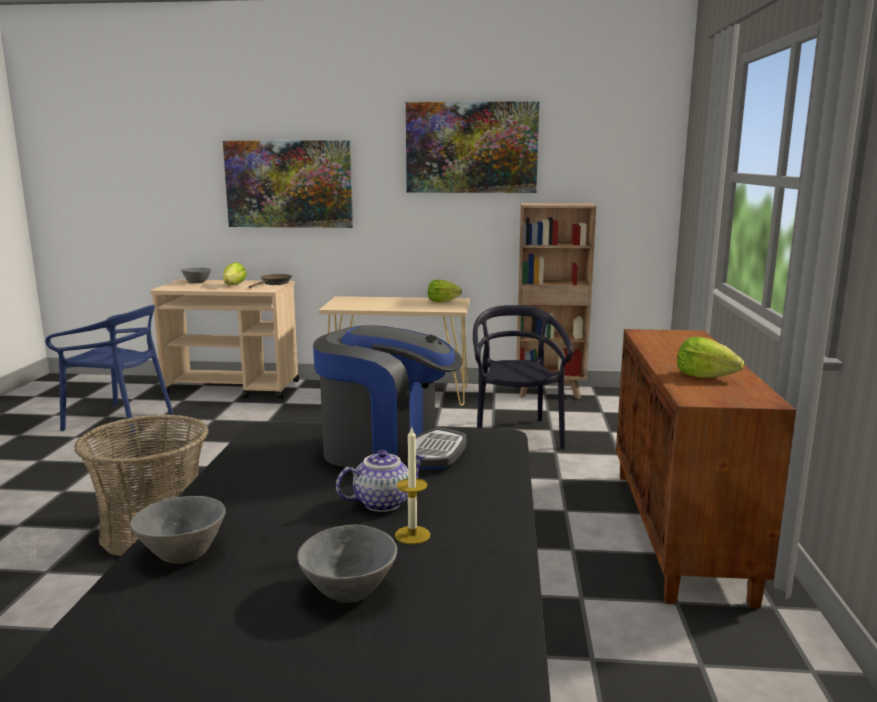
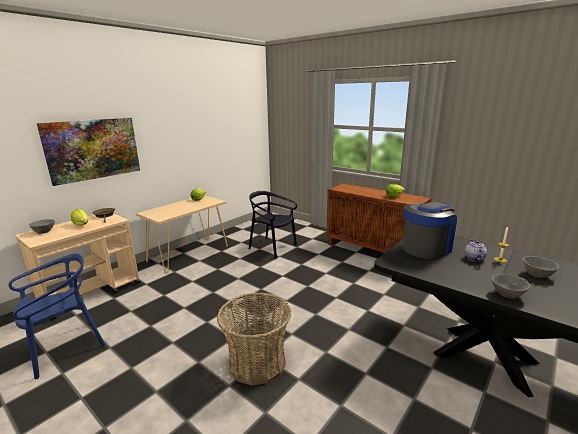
camera: 55 degrees left, 5 degrees up
picture [406,101,539,193] -> none
brown bookcase [516,203,596,399] -> none

